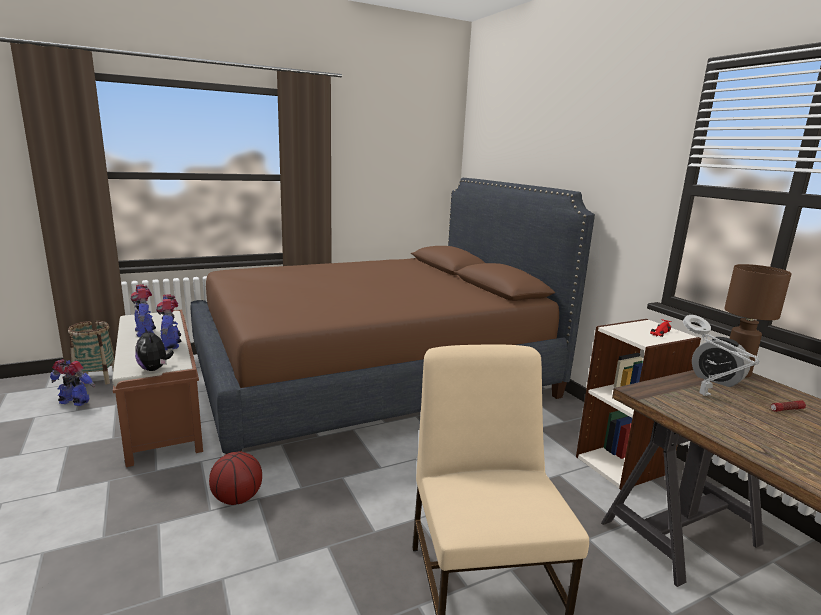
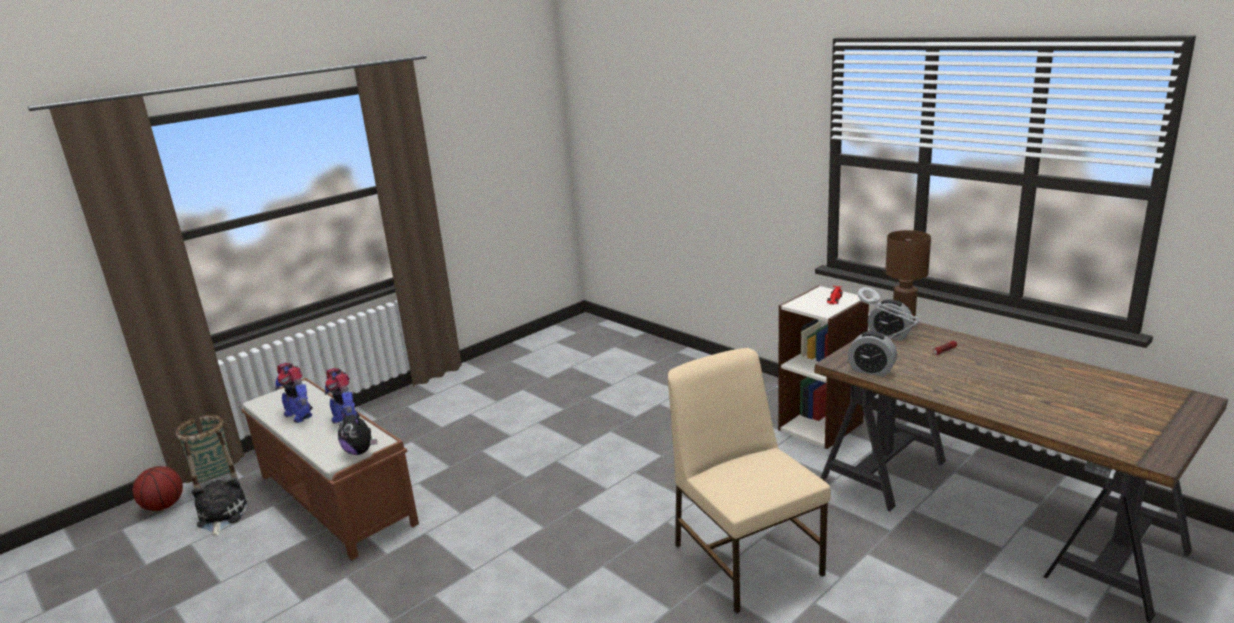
camera: 15 degrees left, 5 degrees up
toy robot [50,359,96,406] -> plush toy [192,478,247,537]
brown bed [190,178,595,454] -> none
basketball [209,451,262,505] -> basketball moved to [132,466,183,511]
none -> alarm clock [848,332,897,376]

